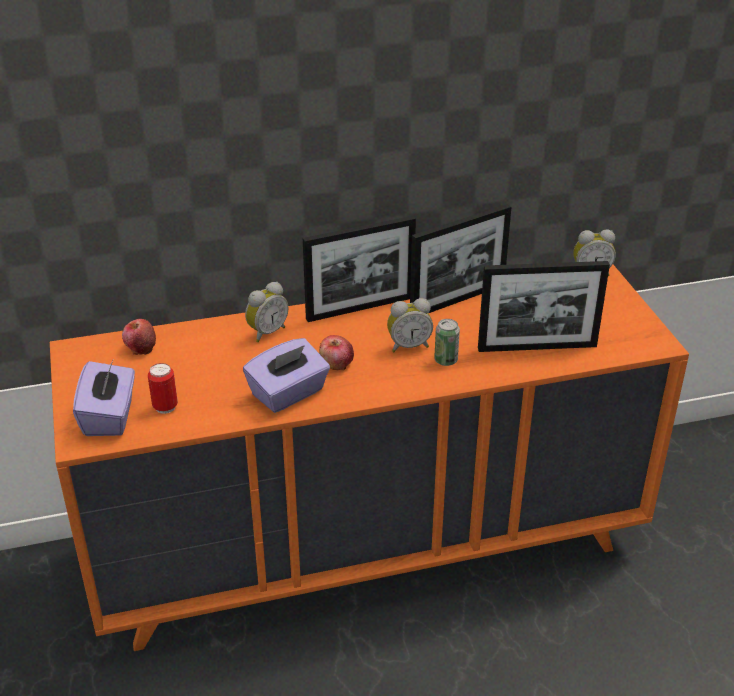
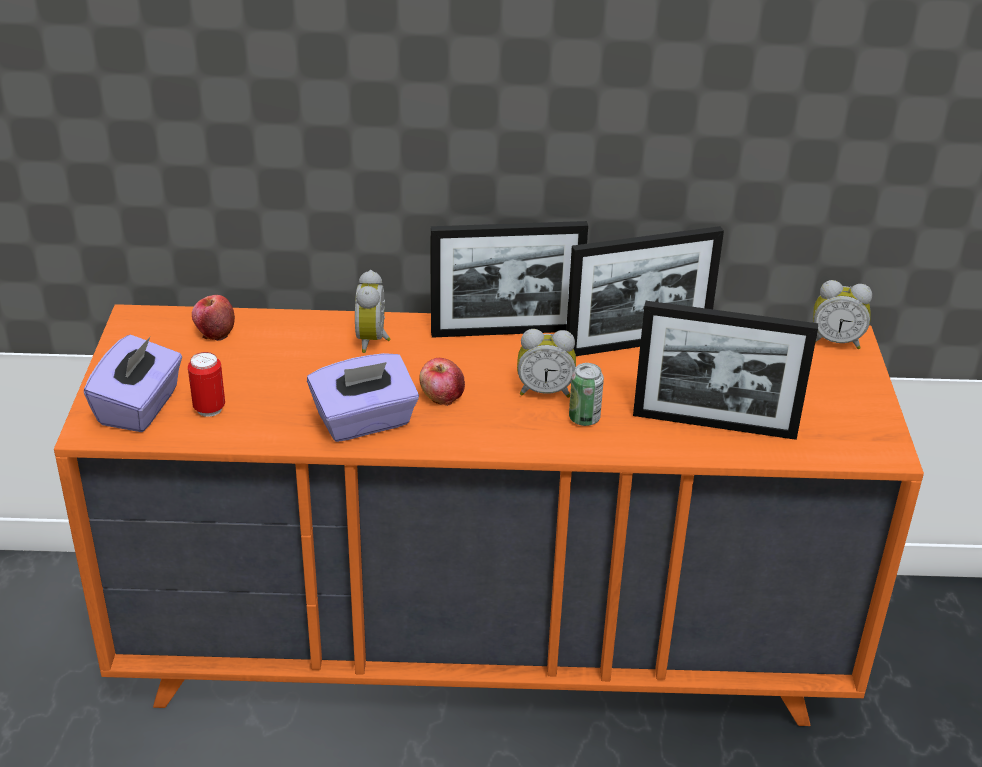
camera: 15 degrees right, 0 degrees up
alarm clock [245,282,289,342] -> alarm clock turned 120 degrees clockwise [355,270,391,353]

